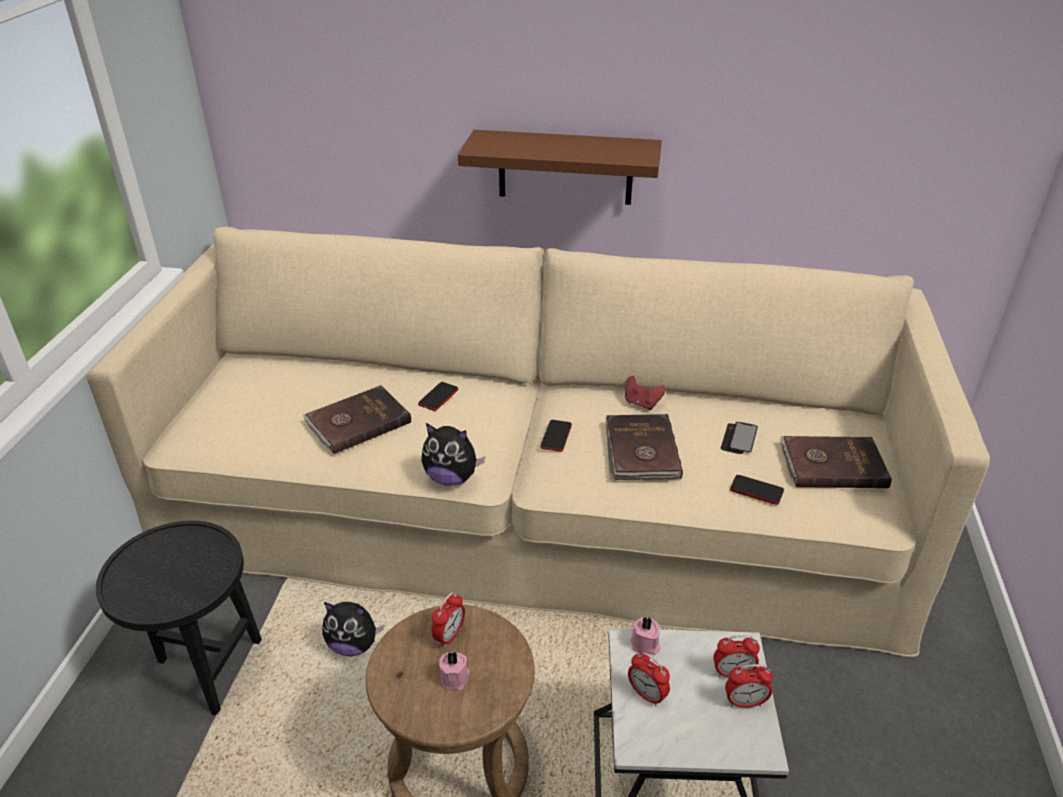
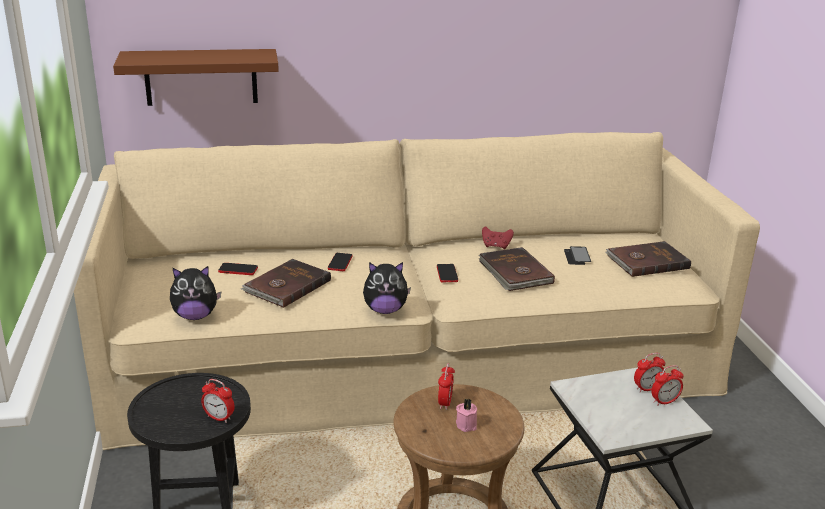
camera: 20 degrees left, 10 degrees down
plush toy [322,602,384,656] -> plush toy moved to [170,266,222,320]
brown shelf [458,130,662,205] -> brown shelf moved to [113,49,279,106]
alarm clock [628,652,670,706] -> alarm clock moved to [201,379,235,423]
pink candle [631,617,660,655] -> none
phone [730,475,784,505] -> phone moved to [218,263,258,275]

